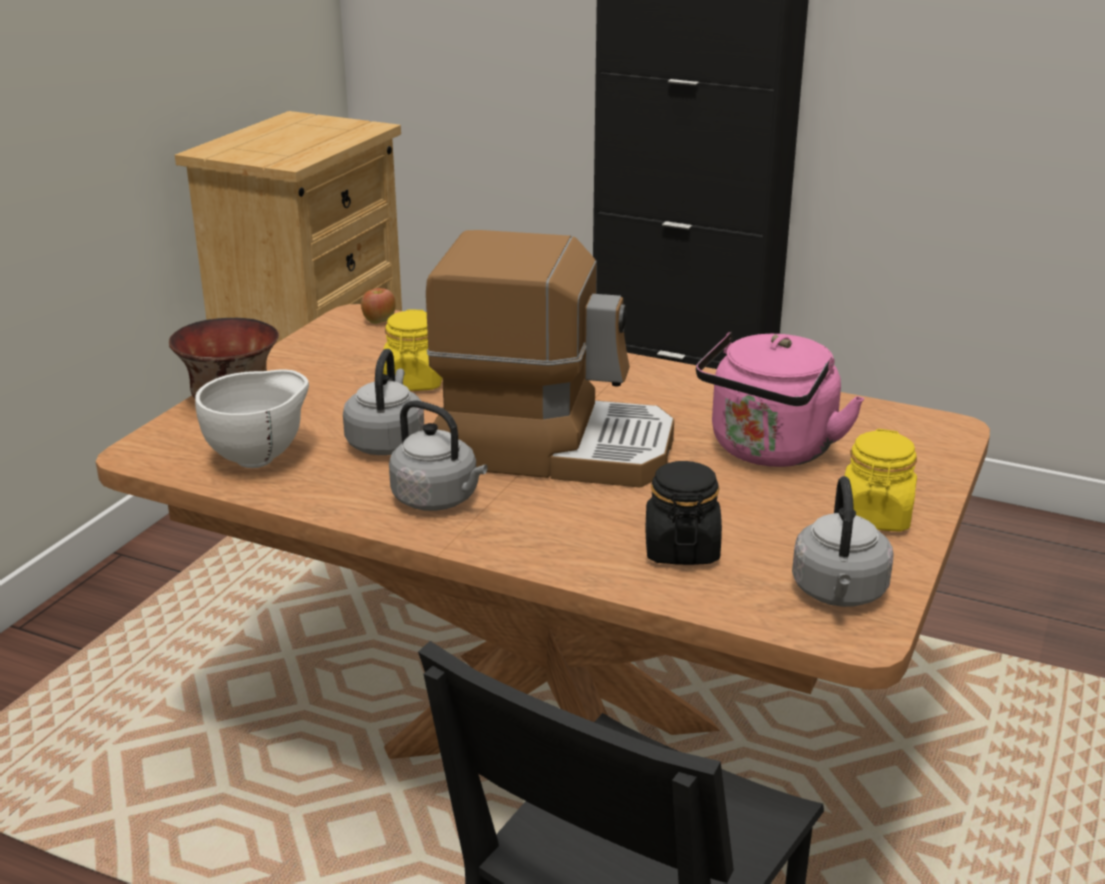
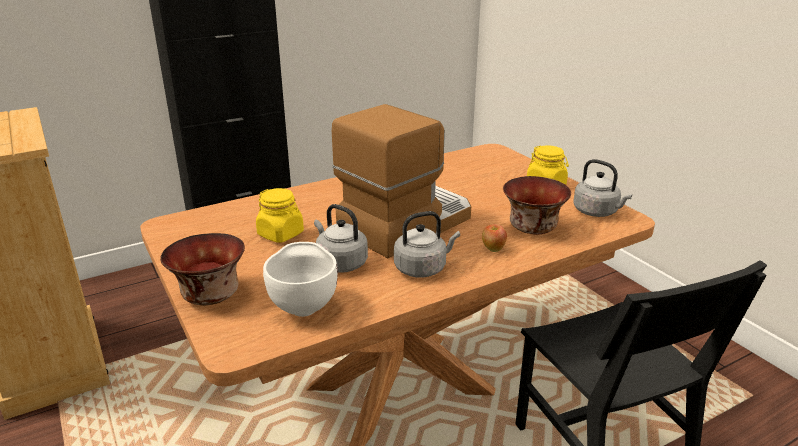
camera: 55 degrees left, 0 degrees up
apple [361,288,396,324] -> apple moved to [482,224,507,252]
black jar [645,461,722,565] -> bowl [503,176,571,235]
pink kettle [696,332,865,467] -> none

